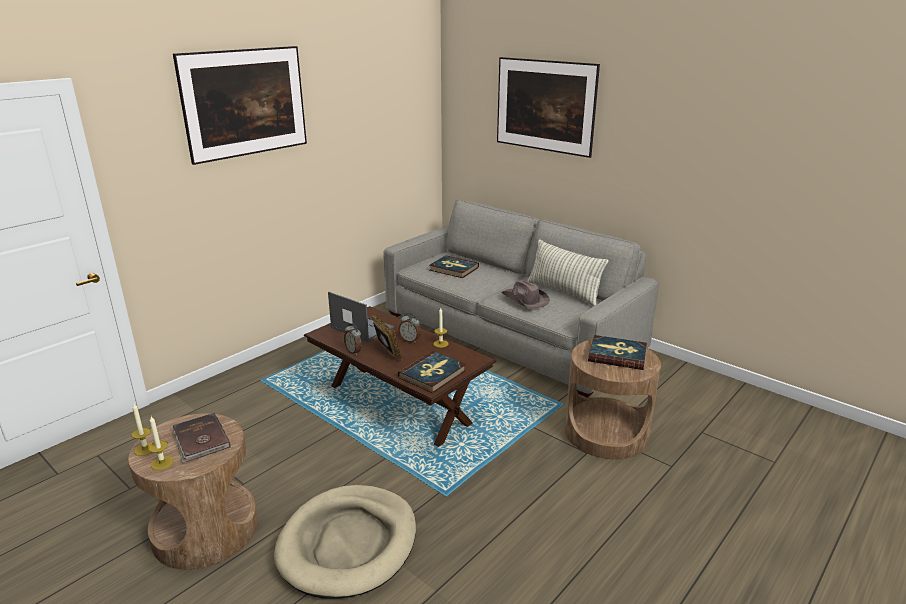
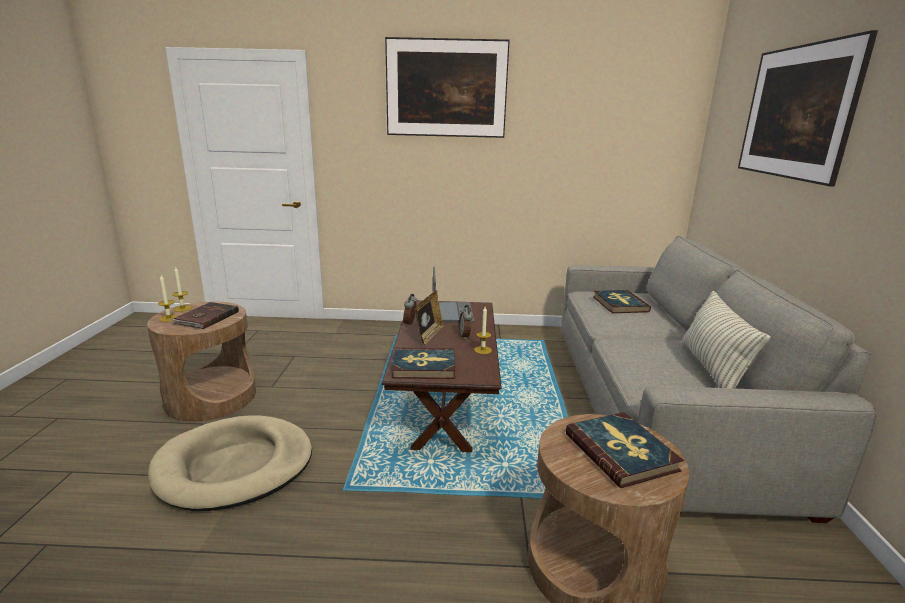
camera: 50 degrees right, 5 degrees down
brown hat [501,280,550,309] -> none

